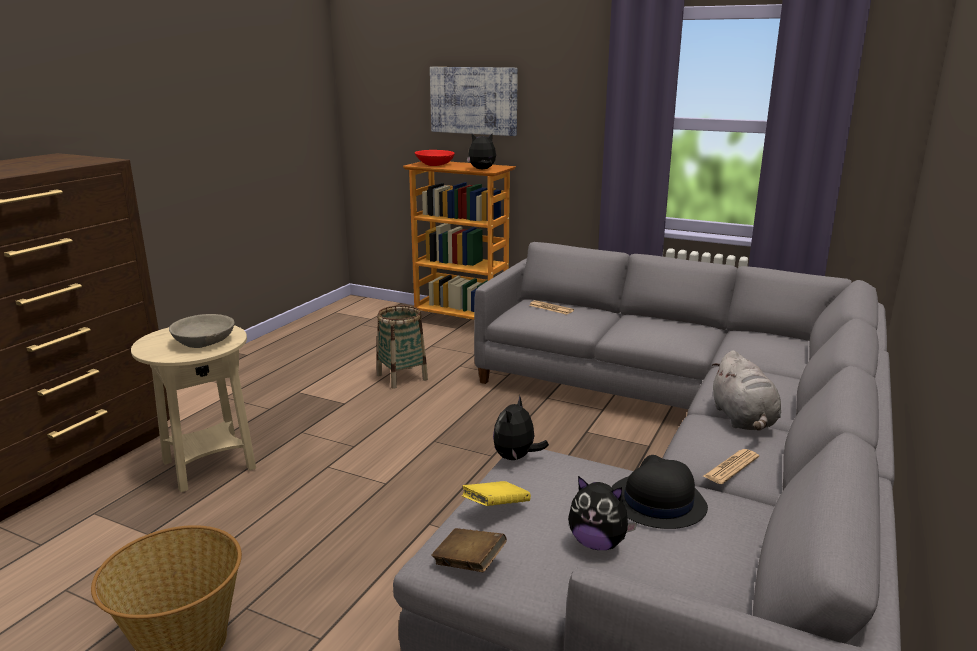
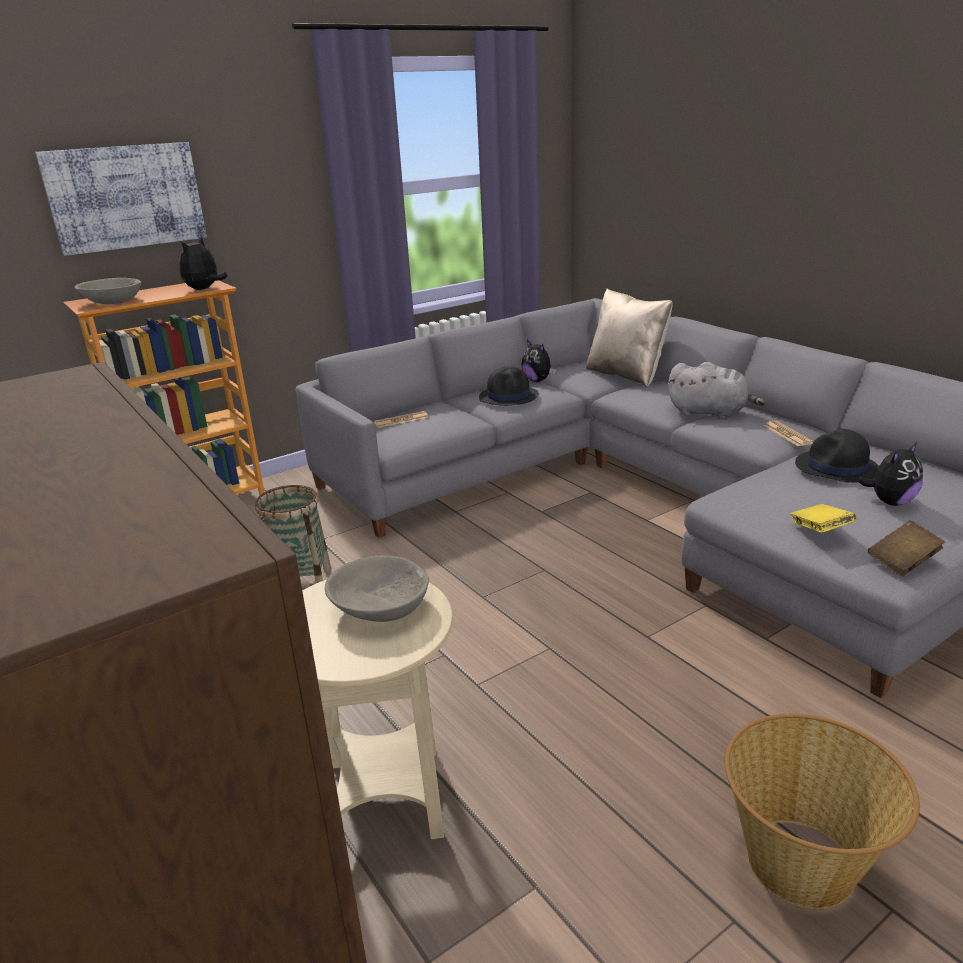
camera: 60 degrees left, 5 degrees up
red bowl [415,150,454,166] -> grey bowl [74,278,142,304]
plush toy [493,395,549,460] -> plush toy moved to [521,340,556,382]
none -> black hat [479,366,539,406]
none -> beige pillow [586,289,673,388]

